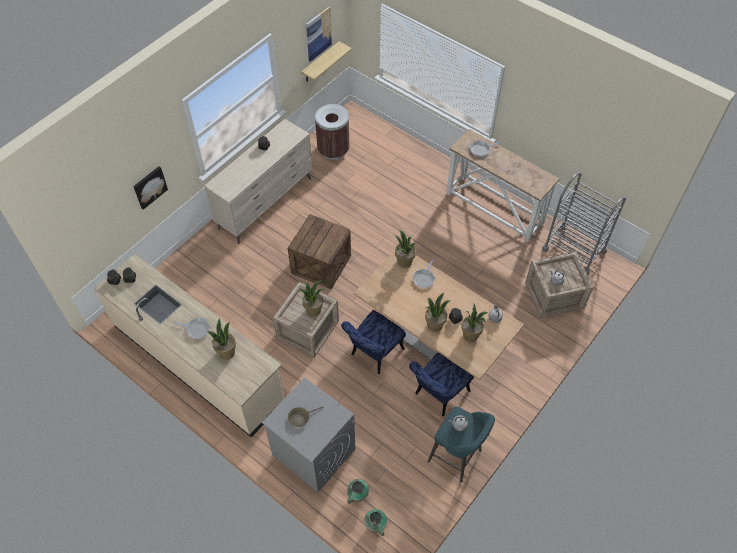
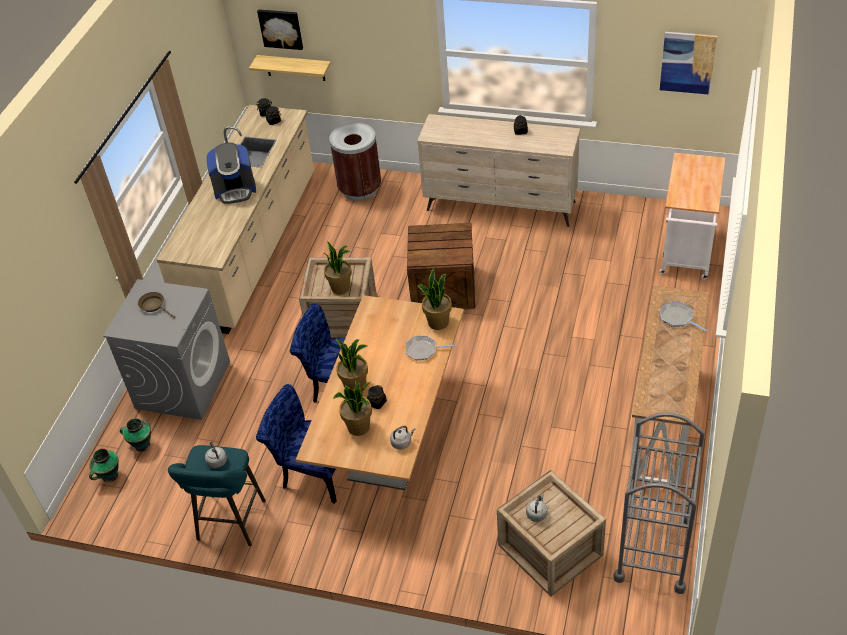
camera: 70 degrees right, 10 degrees down
picture [133,166,168,210] -> picture moved to [257,9,303,50]
frying pan [174,318,210,339] -> coffee machine [207,142,256,204]
potted plant [207,318,236,360] -> none
shelf [301,41,352,81] -> shelf moved to [249,55,331,81]
brown trash can [315,104,350,160] -> brown trash can moved to [329,122,381,201]
none -> white cart [659,153,725,279]

